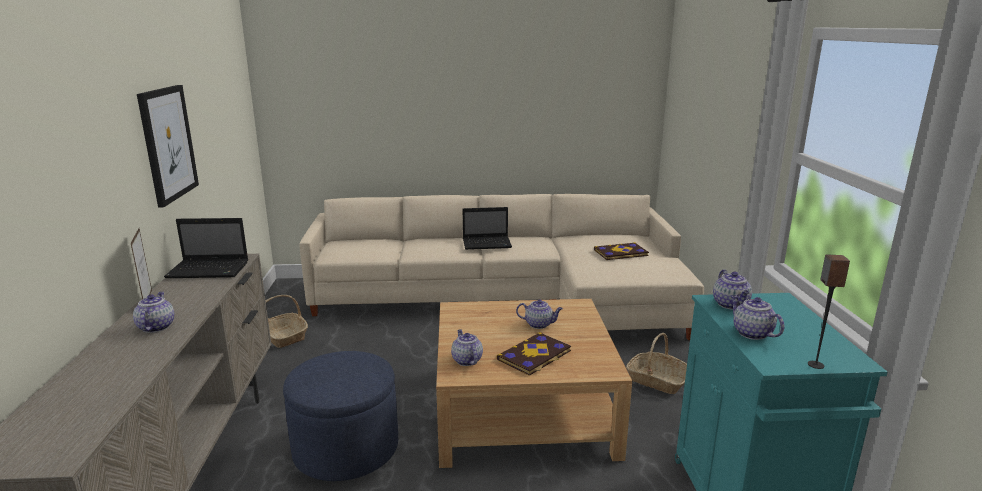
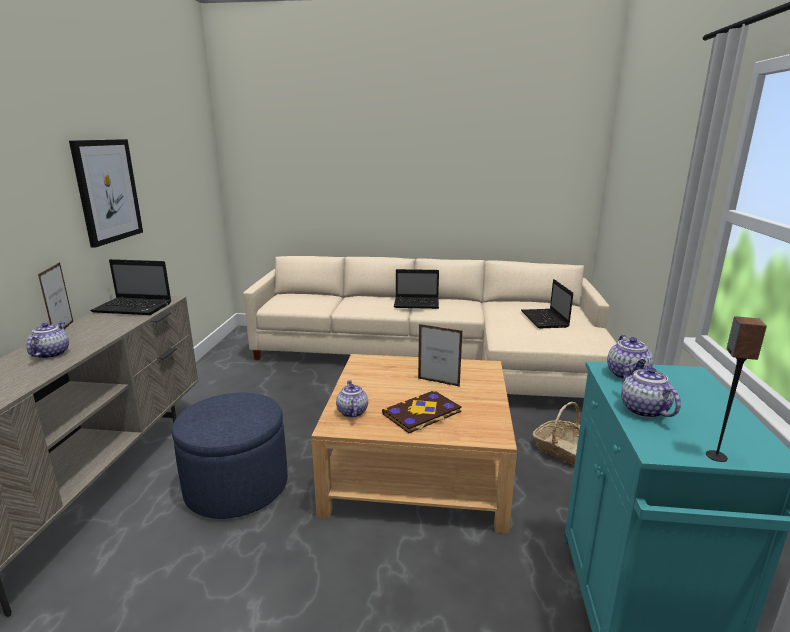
camera: 10 degrees right, 0 degrees up
basket [266,295,308,348] -> none
teapot [516,299,563,329] -> picture frame [418,324,462,387]
book [594,242,649,260] -> laptop [521,279,573,328]

